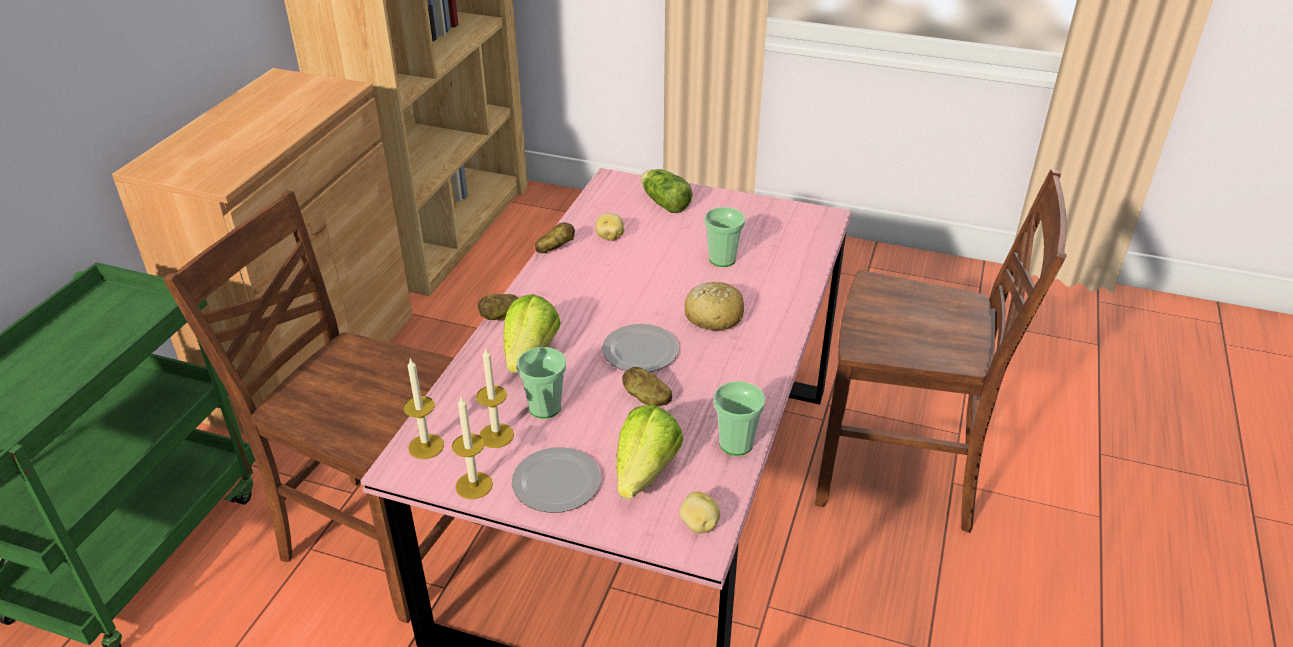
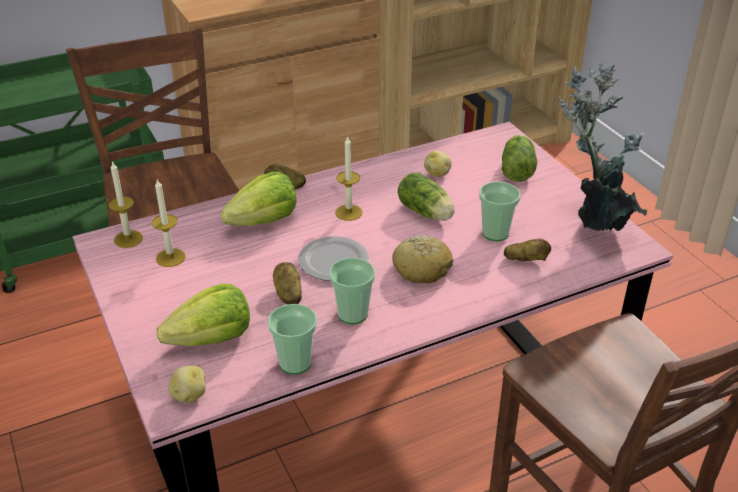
camera: 45 degrees right, 0 degrees up
candle [452,397,493,499] -> candle moved to [335,136,362,221]
plate [512,447,601,513] -> none
cup [517,347,566,418] -> cup moved to [329,258,375,324]
potato [535,222,575,253] -> potato moved to [504,239,551,261]
none -> lettuce [398,172,454,221]
none -> potted plant [559,62,647,231]

